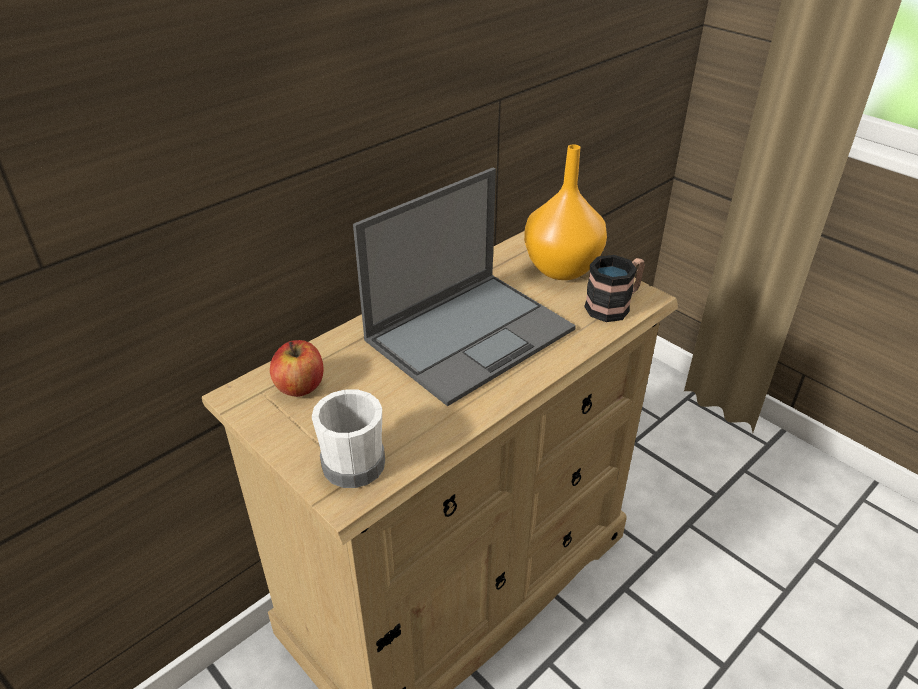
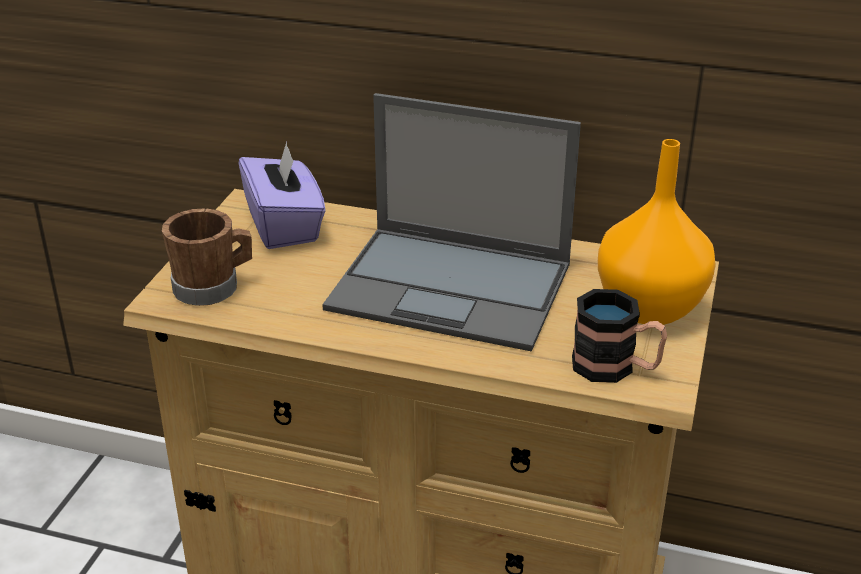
camera: 60 degrees right, 5 degrees down
apple [270,340,323,397] -> purple tissue box [239,142,326,249]
white mug [312,389,385,488] -> brown mug [162,208,252,306]

